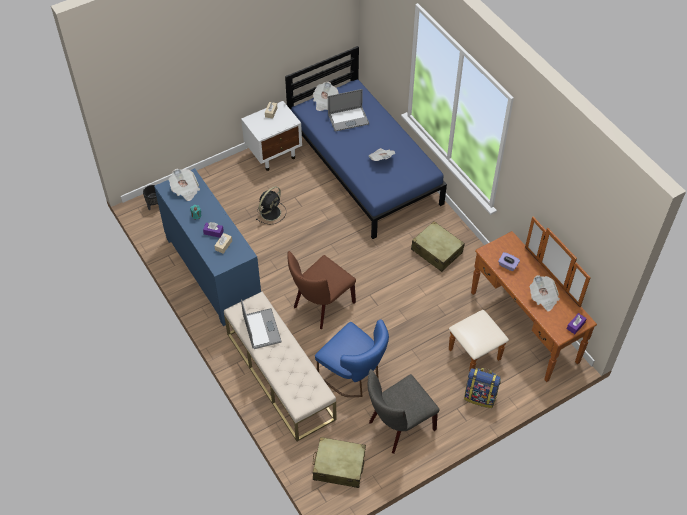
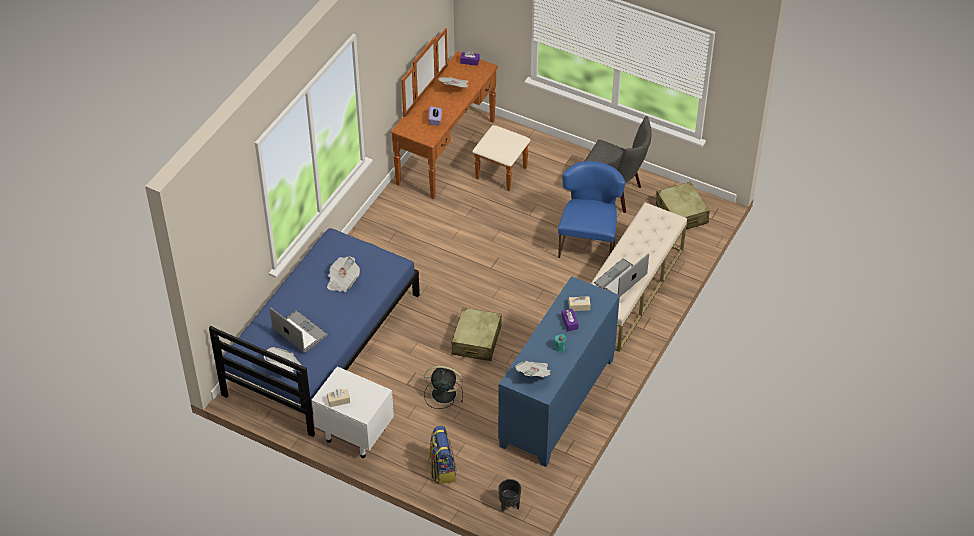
camera: 120 degrees left, 5 degrees down
brown chair [287,251,356,329] -> none
beige suitcase [411,221,465,272] -> beige suitcase moved to [452,308,502,361]
backpack [464,368,501,408] -> backpack moved to [428,426,457,484]

